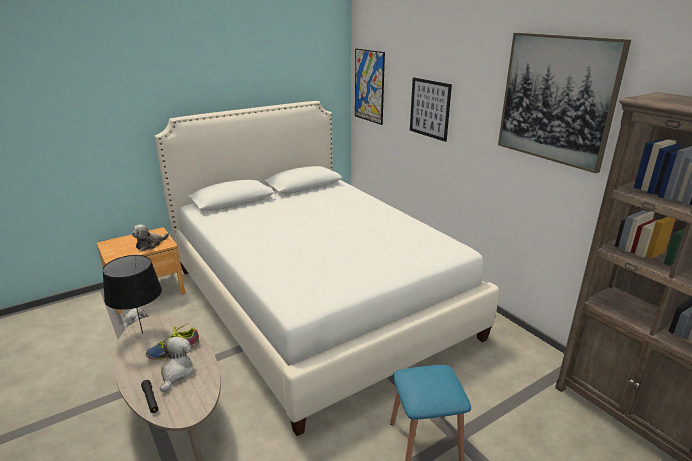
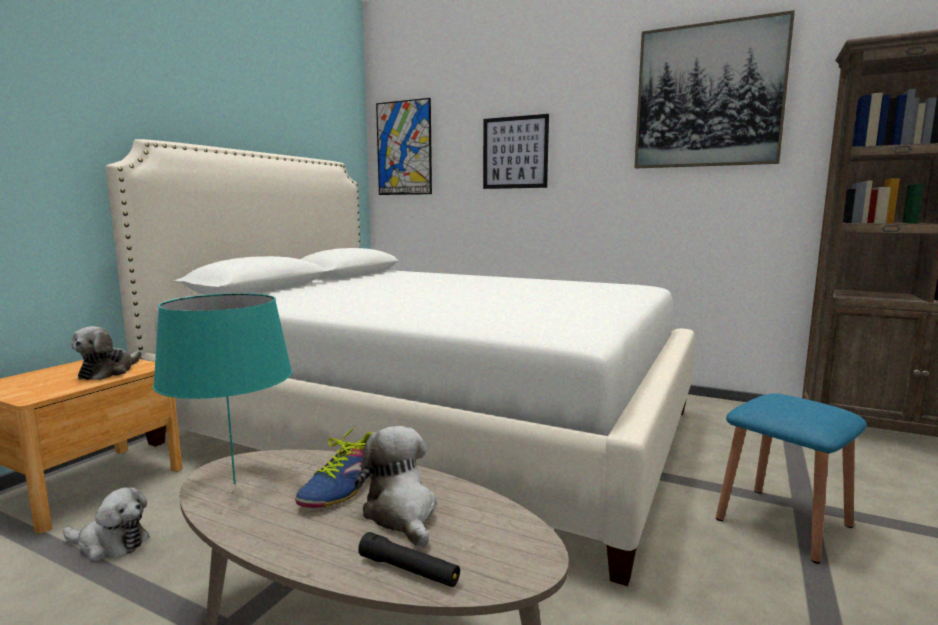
camera: 30 degrees left, 15 degrees down
black table lamp [102,255,162,334] -> turquoise table lamp [153,293,292,484]

